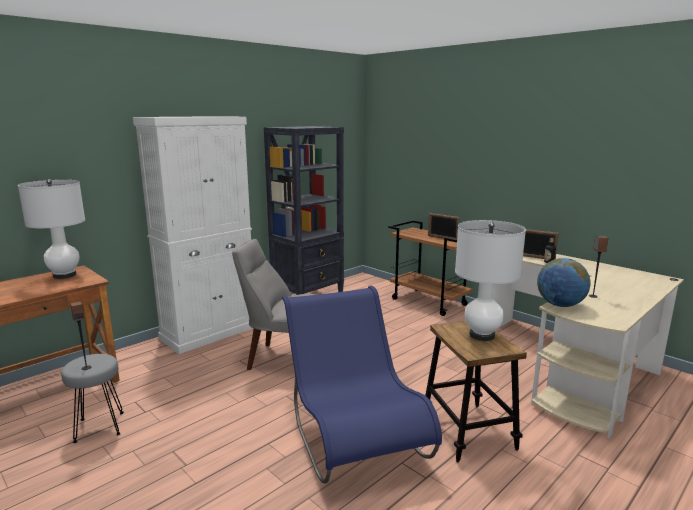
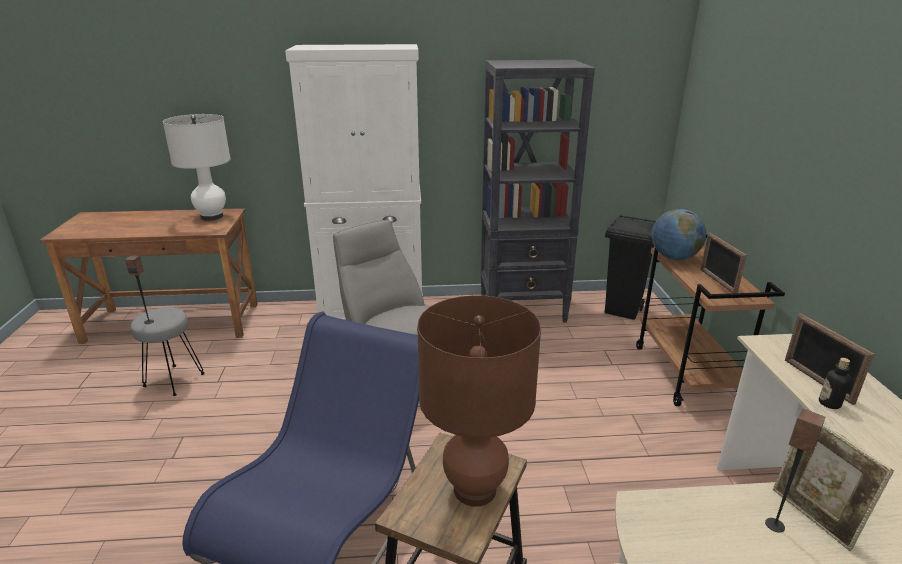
camera: 40 degrees right, 10 degrees up
white table lamp [455,220,526,341] -> brown table lamp [417,295,541,507]
globe [537,258,591,307] -> globe moved to [652,209,706,260]
none -> black trash can [605,215,656,320]
none -> picture frame [773,424,894,551]

